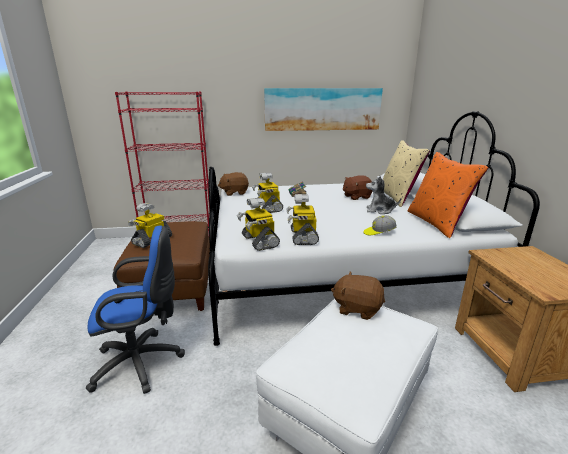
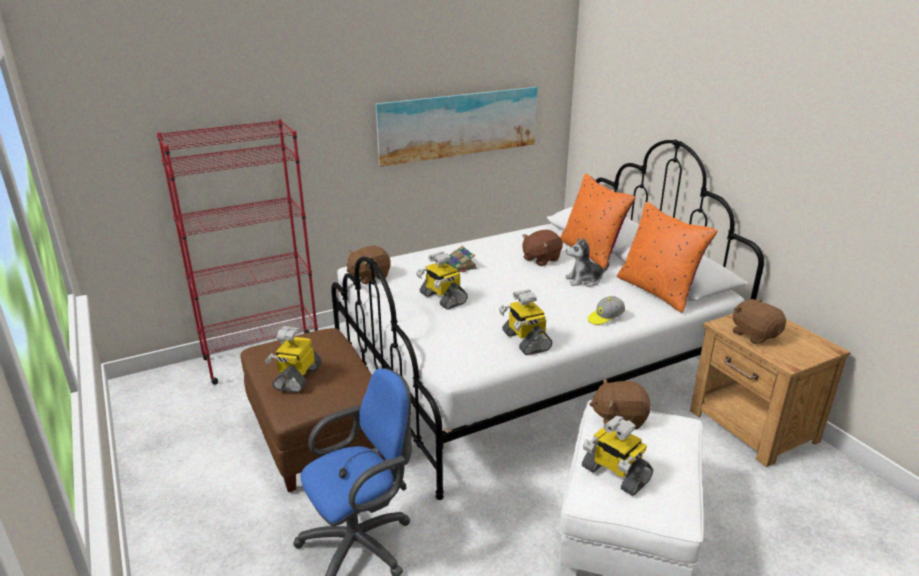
camera: 20 degrees left, 5 degrees up
toy robot [237,197,280,251] -> toy robot moved to [582,416,653,496]
beige pillow [383,140,430,207] -> orange pillow [560,173,635,269]
none -> brown plush toy [733,299,786,344]

